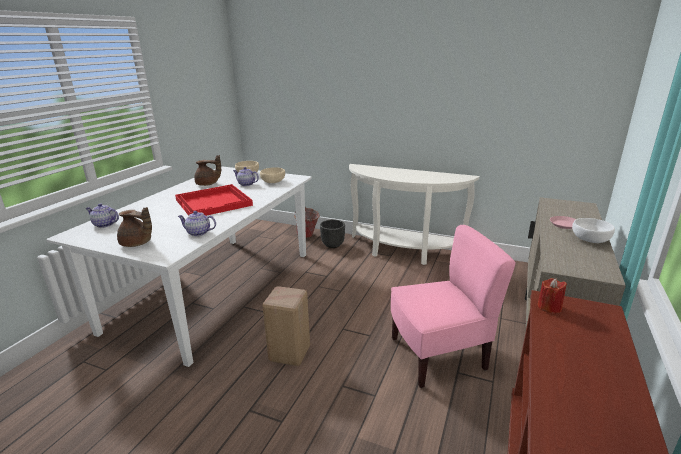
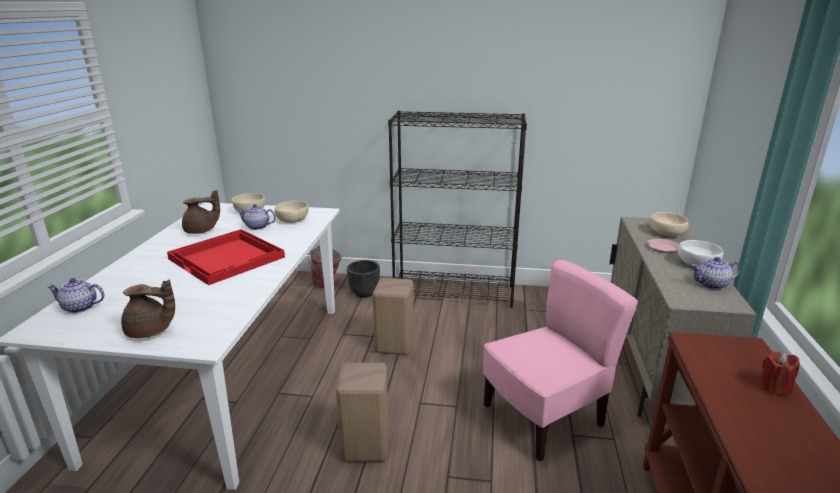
camera: 15 degrees left, 0 degrees up
teapot [178,211,216,236] -> teapot moved to [691,257,741,290]
white console table [349,164,479,265] -> black bookcase [388,111,527,308]
red candle [537,278,567,313] -> red candle moved to [759,351,800,396]
none -> beige stool [372,278,414,355]
none -> beige bowl [650,212,689,236]

